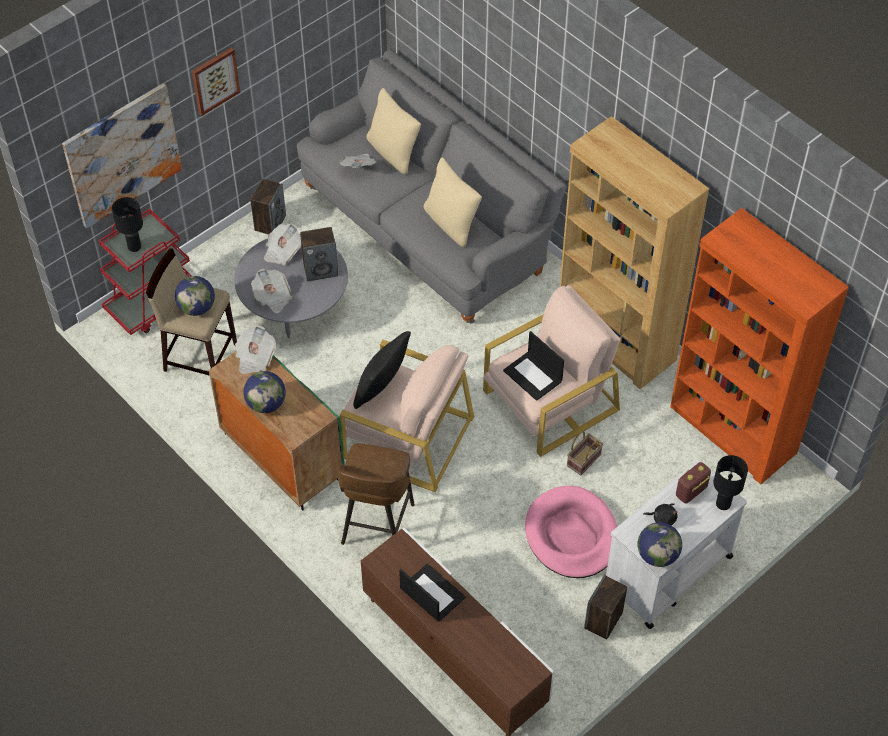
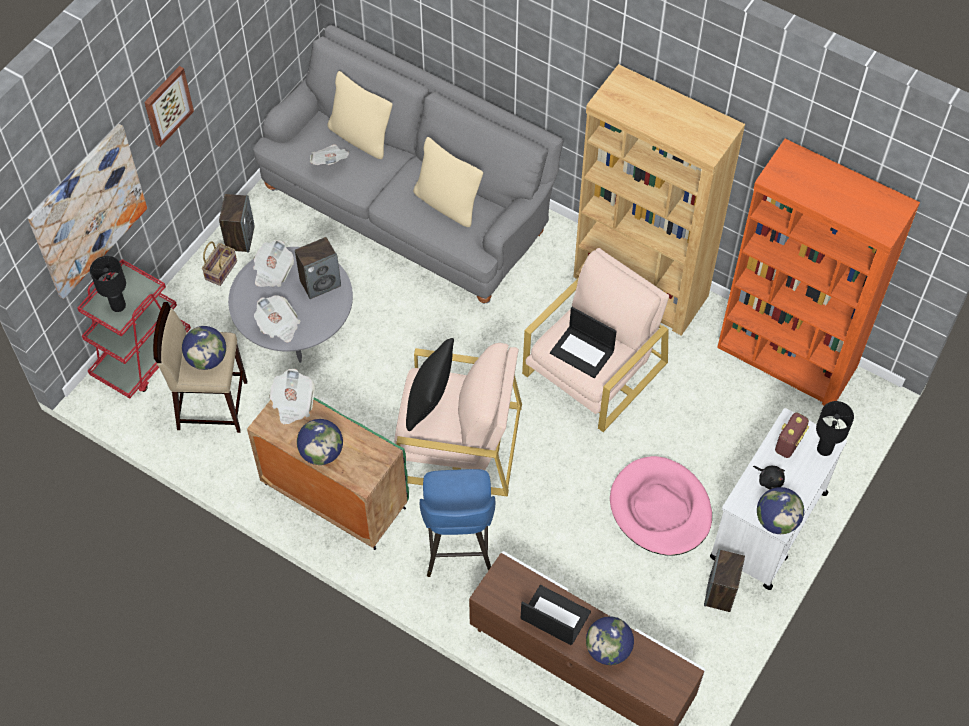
camera: 15 degrees left, 5 degrees up
brown stool [337,443,415,545] -> blue stool [420,469,495,577]
basket [567,431,603,476] -> basket moved to [202,241,237,286]
black plush toy [643,503,678,525] -> black plush toy turned 45 degrees clockwise [753,466,785,489]
none -> globe [586,616,634,665]

